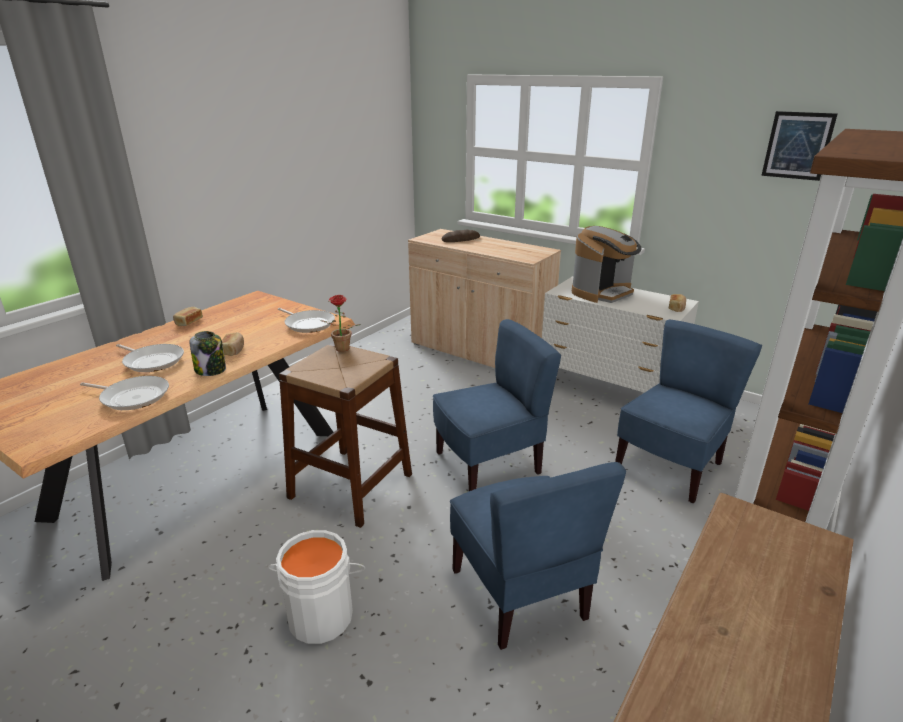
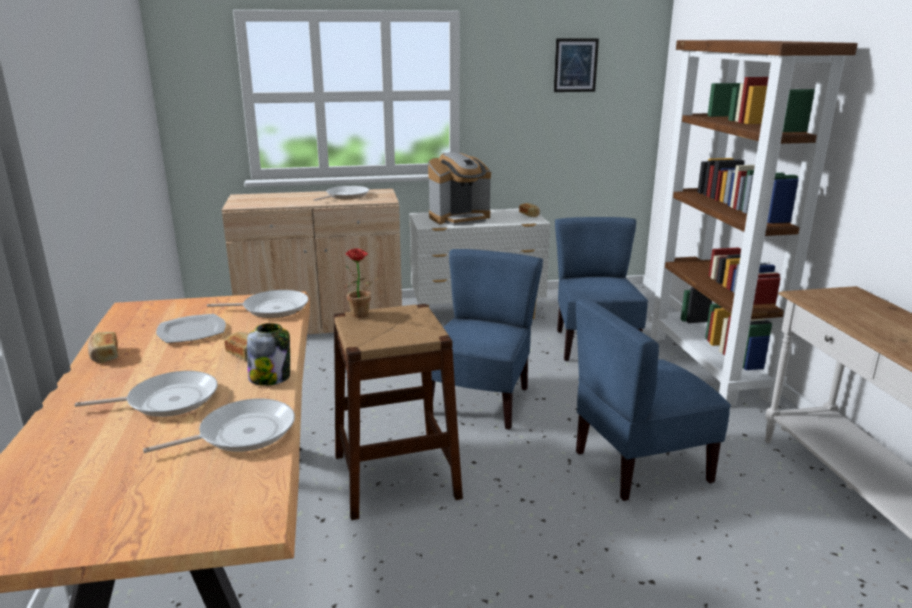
camera: 45 degrees left, 5 degrees down
white bucket [268,530,365,644] -> none
bread [442,230,480,242] -> none
blue chair [450,462,626,650] -> blue chair turned 135 degrees clockwise [576,298,731,501]
coffee machine [572,226,642,303] -> coffee machine turned 60 degrees clockwise [428,152,491,226]
none -> plate [156,314,226,343]
none -> frying pan [313,186,369,201]

